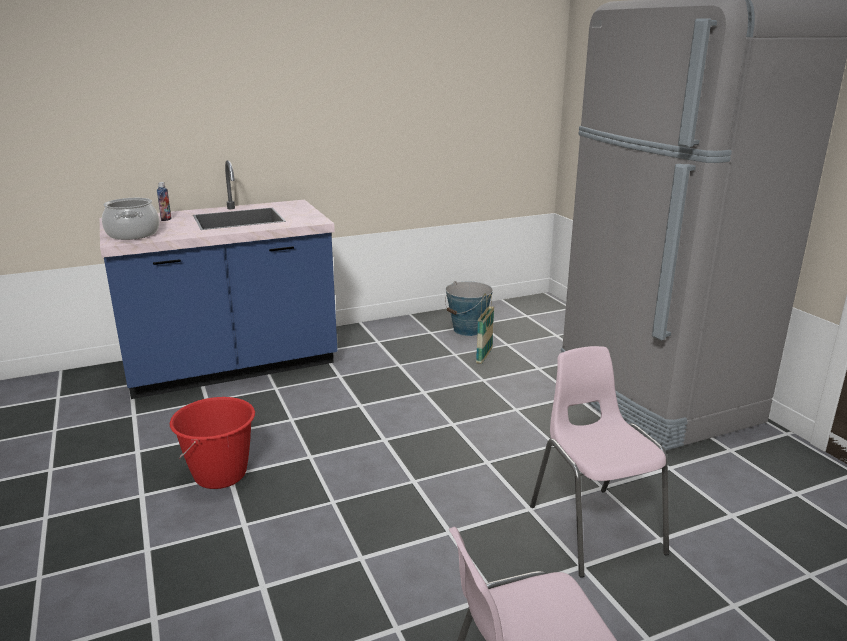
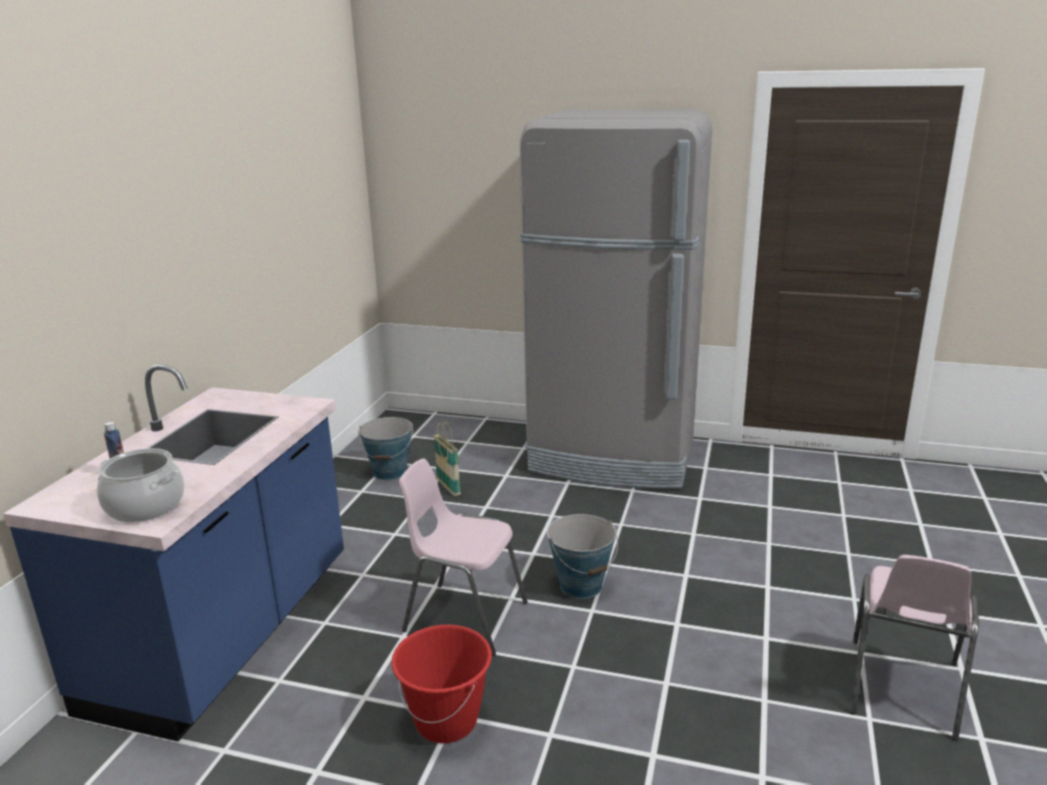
camera: 50 degrees left, 0 degrees up
pink chair [530,346,669,577] -> pink chair moved to [399,458,528,656]
none -> bucket [547,514,618,599]

